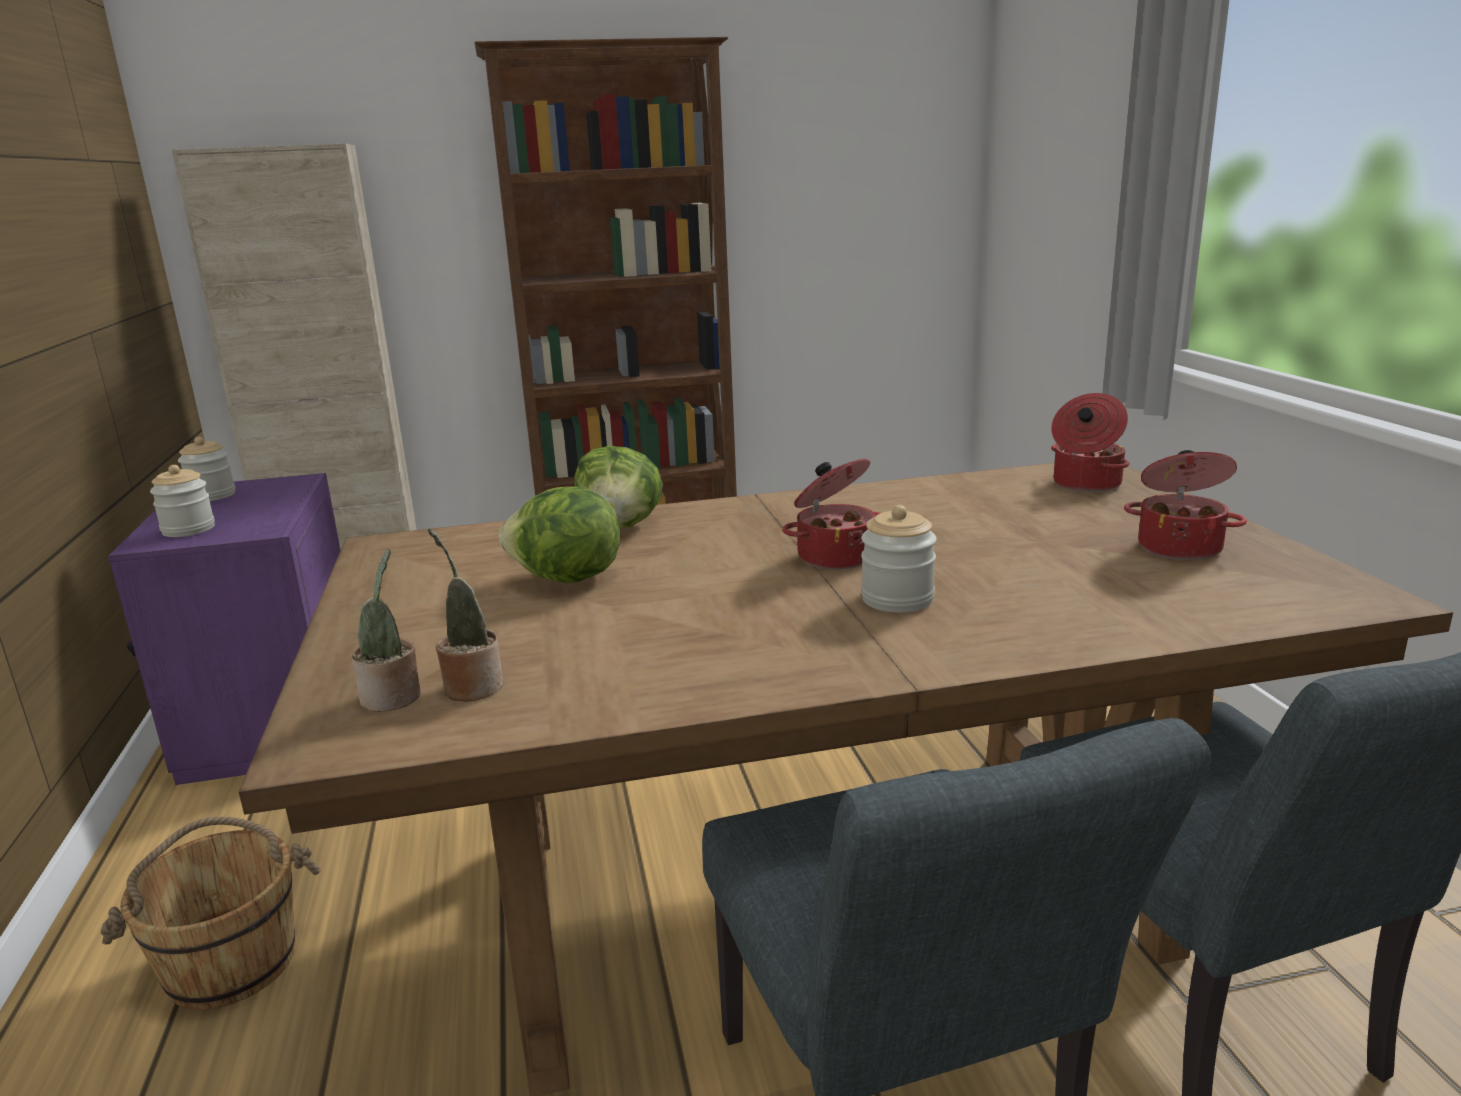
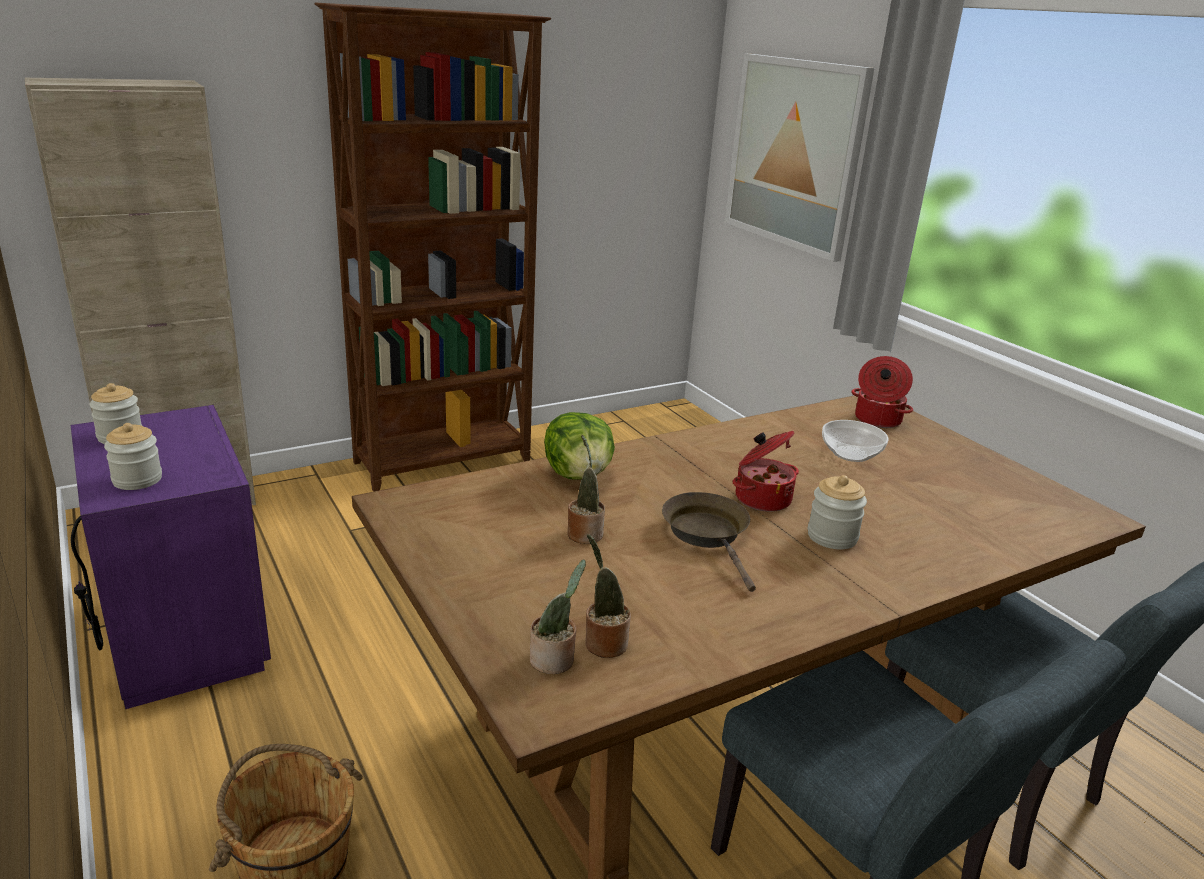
camera: 20 degrees left, 5 degrees up
lettuce [499,486,620,584] -> potted plant [568,435,605,544]
cooking pot [1124,450,1247,560] -> none
none -> brown frying pan [662,492,756,592]
none -> picture [725,54,874,262]
none -> bowl [822,420,888,462]

